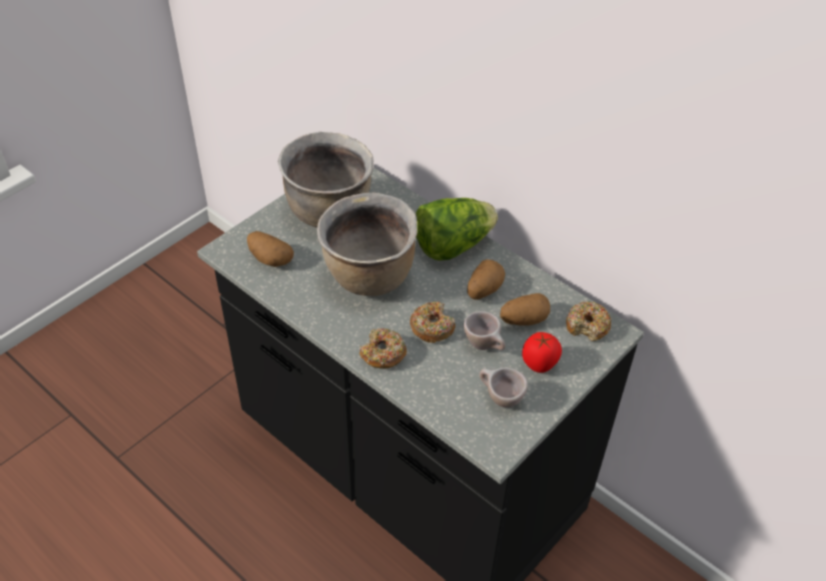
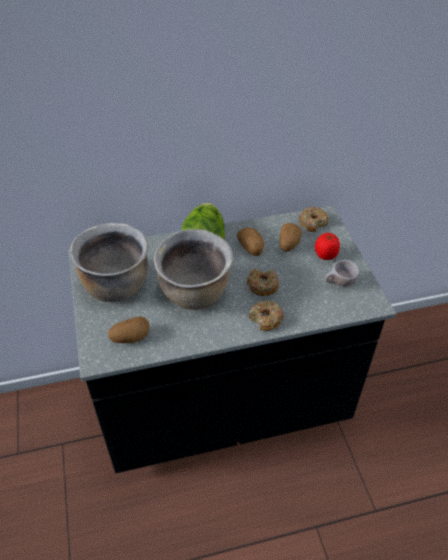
camera: 55 degrees left, 0 degrees up
beige cup [464,311,505,350] -> none

